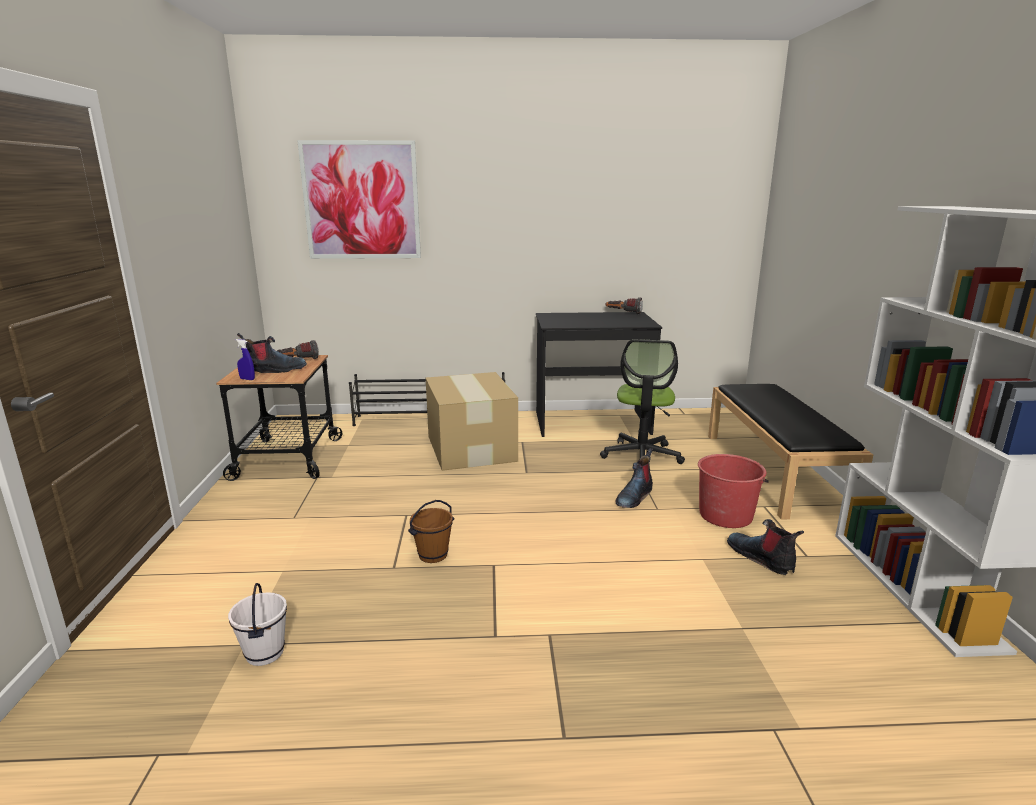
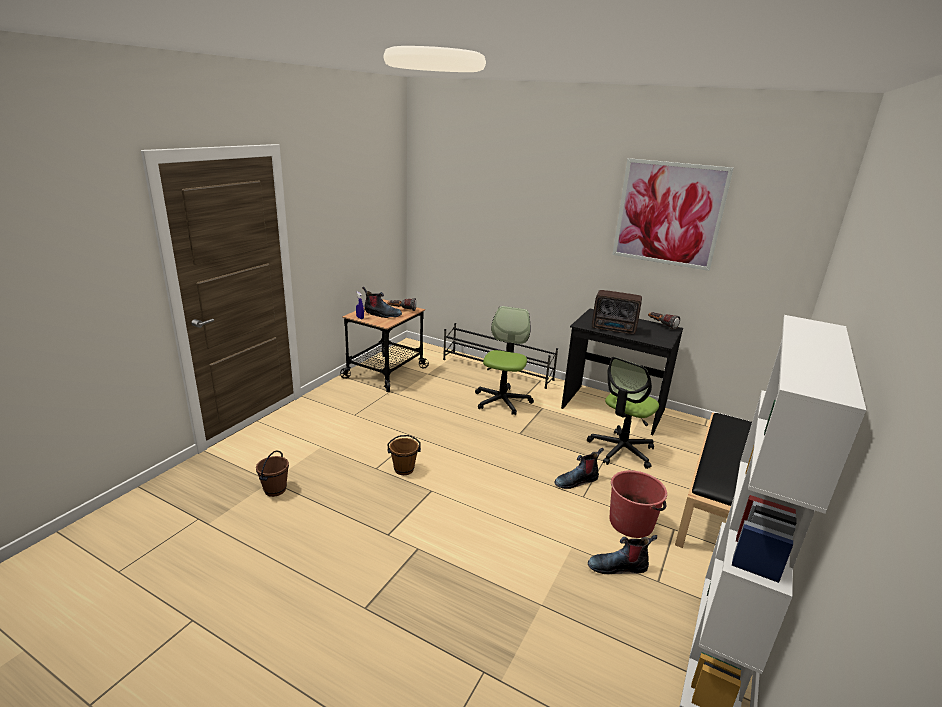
camera: 30 degrees right, 5 degrees up
white bucket [228,583,287,666] -> brown bucket [256,451,289,497]
picture [297,140,421,259] -> picture moved to [612,158,734,271]
cardboard box [426,372,518,471] -> office chair [475,306,534,415]
boot [727,519,804,575] -> boot turned 90 degrees counterclockwise [588,535,657,574]
none -> radio [592,290,642,334]

